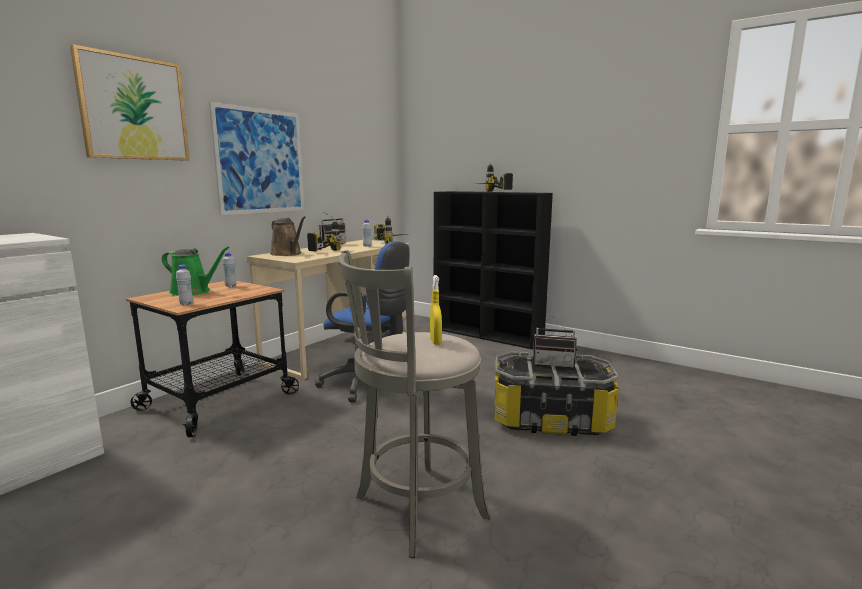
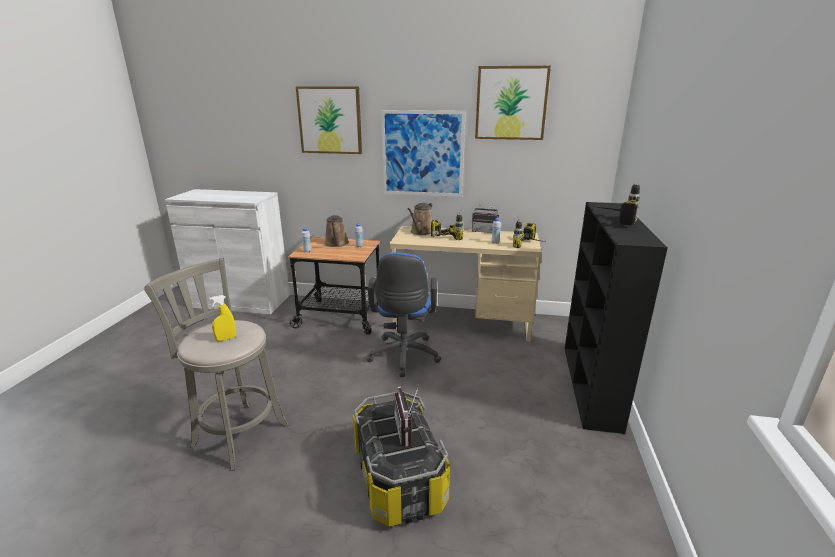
camera: 65 degrees right, 10 degrees up
green watering can [162,246,229,296] -> brown watering can [324,215,349,247]
none -> picture [475,66,551,140]

